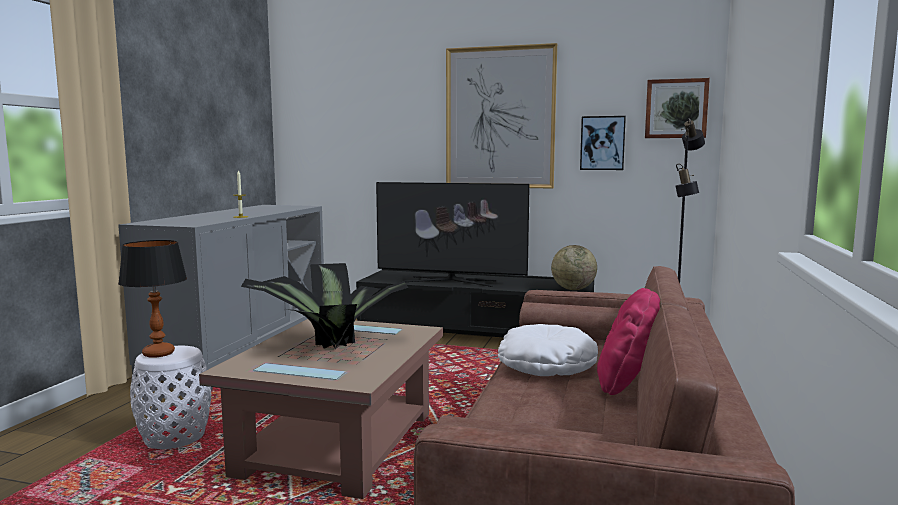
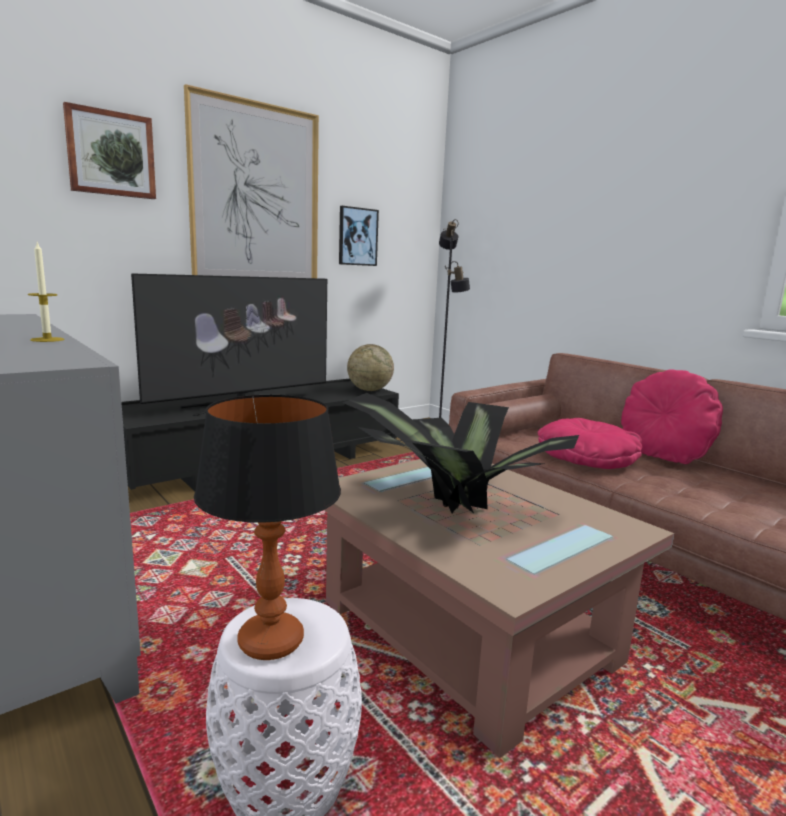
camera: 55 degrees left, 5 degrees up
white pillow [498,324,598,376] -> pink pillow [538,418,642,469]
picture [645,78,710,138] -> picture moved to [63,102,156,199]

